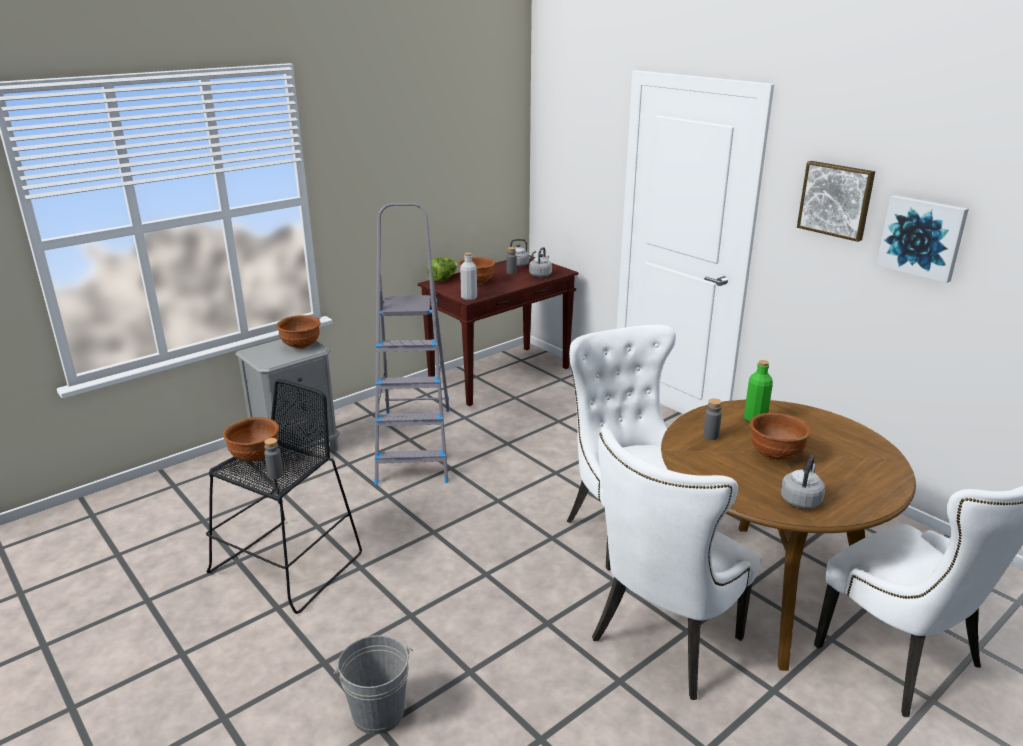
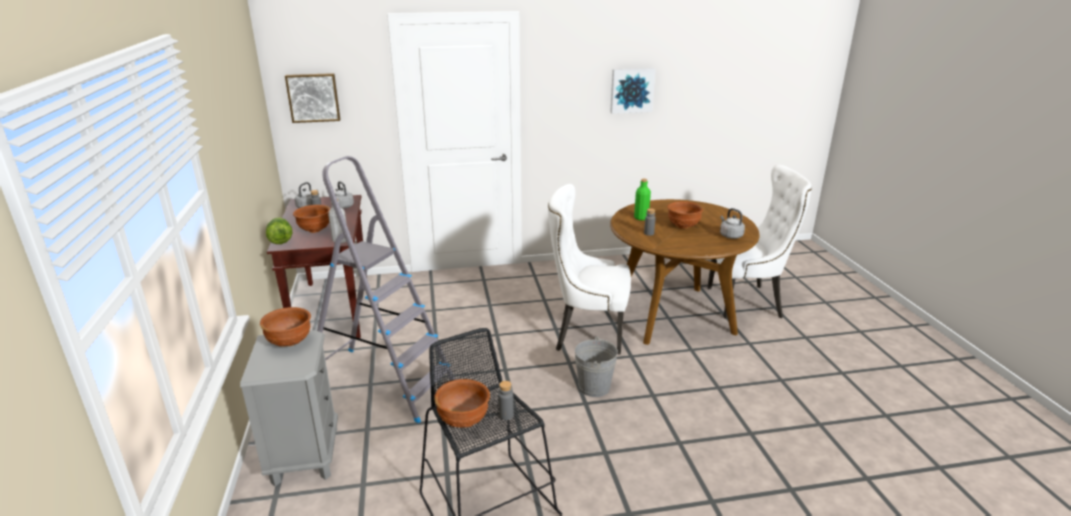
camera: 60 degrees left, 0 degrees up
grey bucket [334,635,413,734] -> grey bucket moved to [575,336,618,397]
white chair [592,427,761,700] -> none
picture [797,161,875,242] -> picture moved to [285,73,340,123]

